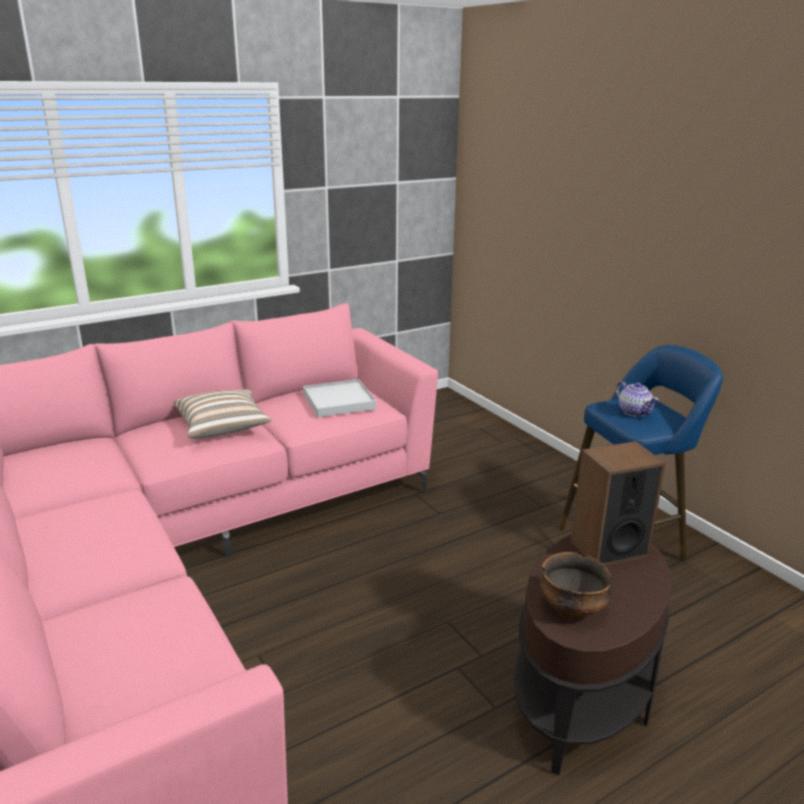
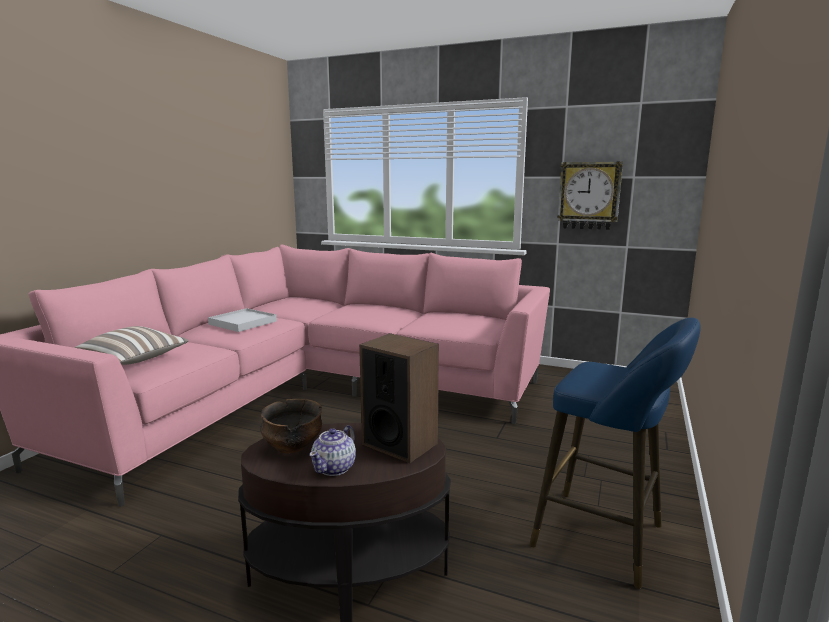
camera: 55 degrees right, 10 degrees down
pillow [174,389,272,439] -> pillow moved to [75,326,189,365]
white tray [303,379,376,417] -> white tray moved to [208,308,277,332]
teapot [616,381,659,417] -> teapot moved to [309,425,356,476]
none -> wall clock [557,161,623,230]

